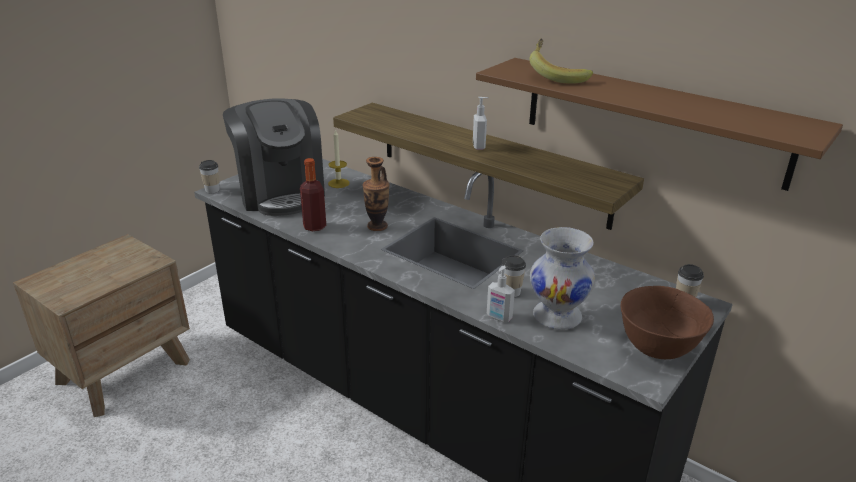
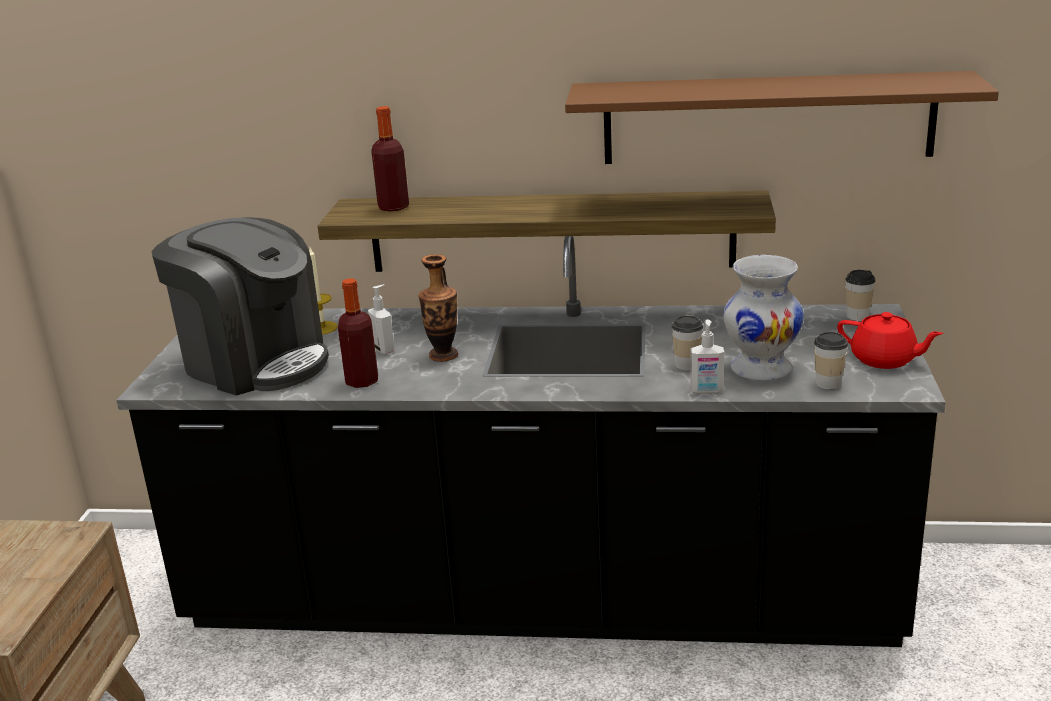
camera: 30 degrees left, 5 degrees down
cup [199,160,220,193] -> cup moved to [814,332,848,389]
soap dispenser [473,97,489,150] -> soap dispenser moved to [368,284,394,354]
banana [529,38,593,84] -> none
brown bowl [621,286,714,359] -> red teapot [837,312,943,369]
none -> bottle [371,106,409,212]

